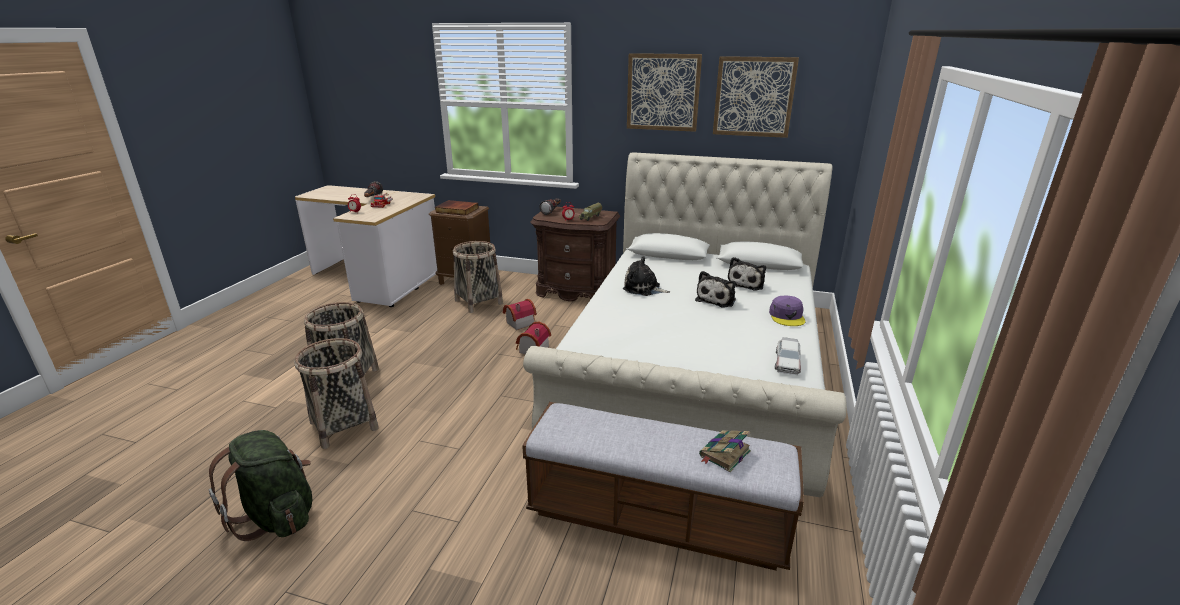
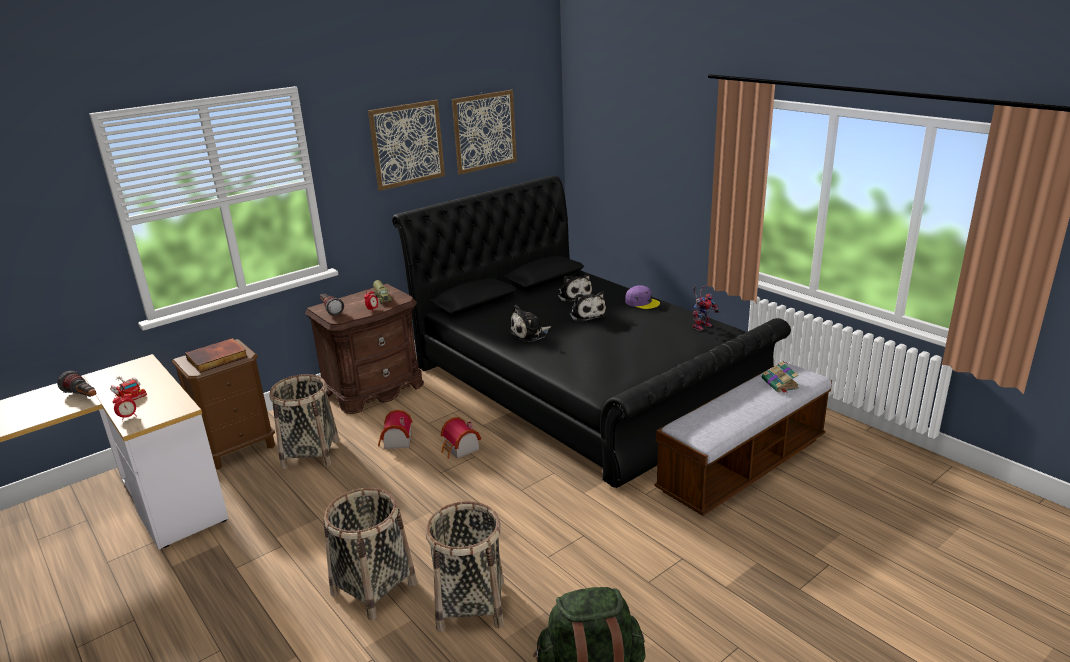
camera: 55 degrees left, 0 degrees up
beige bed [523,152,847,497] -> black bed [392,175,791,489]
toy car [774,337,801,375] -> toy robot [692,285,719,331]

